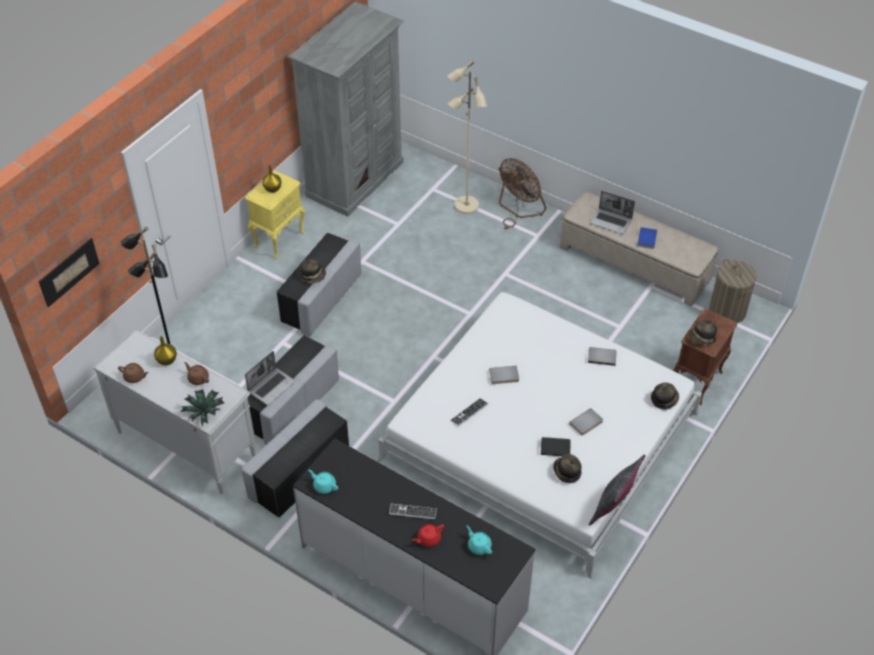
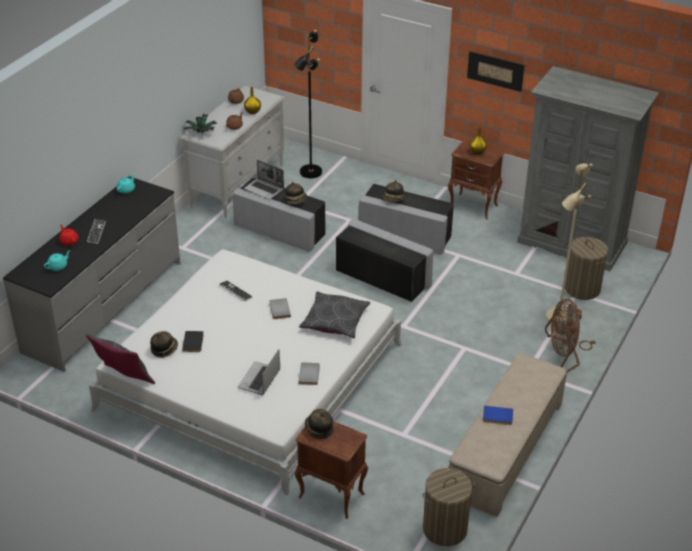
camera: 85 degrees right, 10 degrees down
picture [39,238,99,307] -> picture moved to [467,51,525,92]
grey ottoman [241,399,349,518] -> grey ottoman moved to [336,219,433,302]
yellow nightstand [245,171,305,260] -> brown nightstand [448,141,504,220]
brown fan [498,158,546,230] -> brown fan turned 135 degrees clockwise [545,299,596,372]
grey book [569,408,603,435] -> none
laptop [590,191,635,234] -> laptop moved to [238,349,280,395]
hat [651,383,679,410] -> hat moved to [285,182,307,204]
none -> grey pillow [299,291,370,338]
none -> laundry basket [565,237,608,300]

